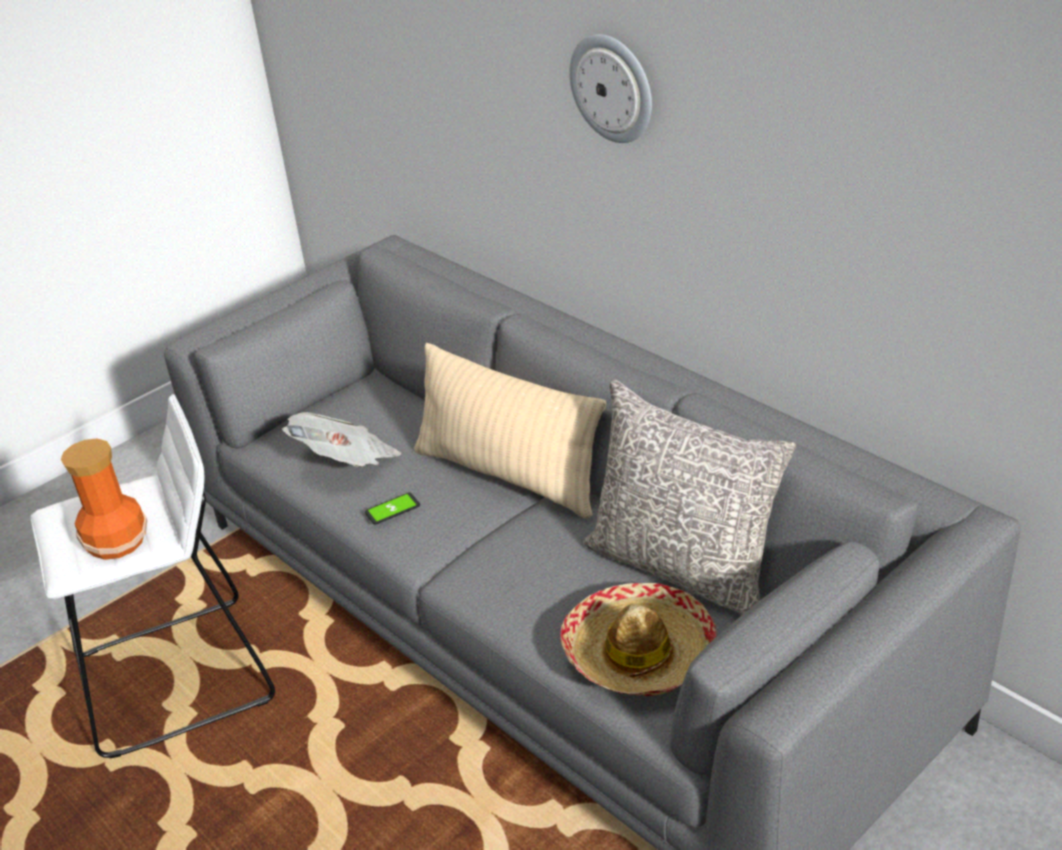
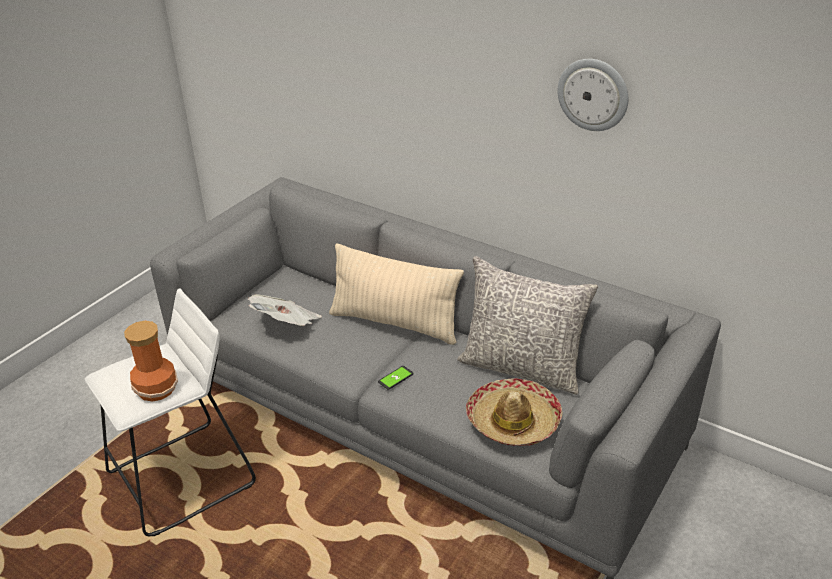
camera: 15 degrees left, 0 degrees up
phone [365,492,420,525] -> phone moved to [378,366,414,390]
wall clock [569,34,652,143] -> wall clock moved to [557,59,628,131]

